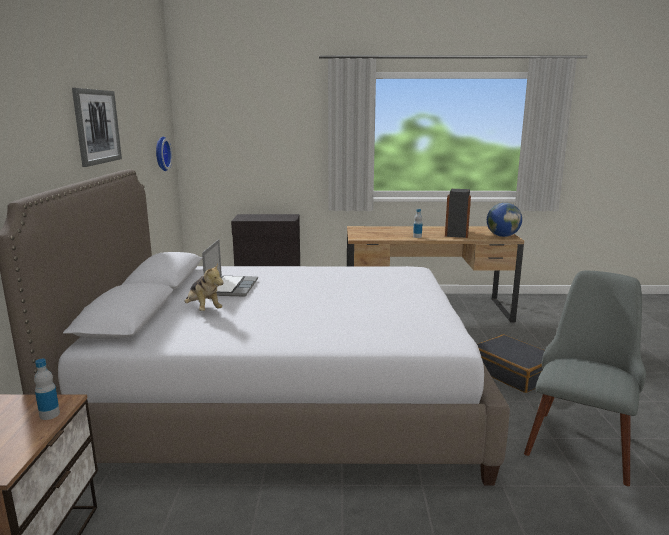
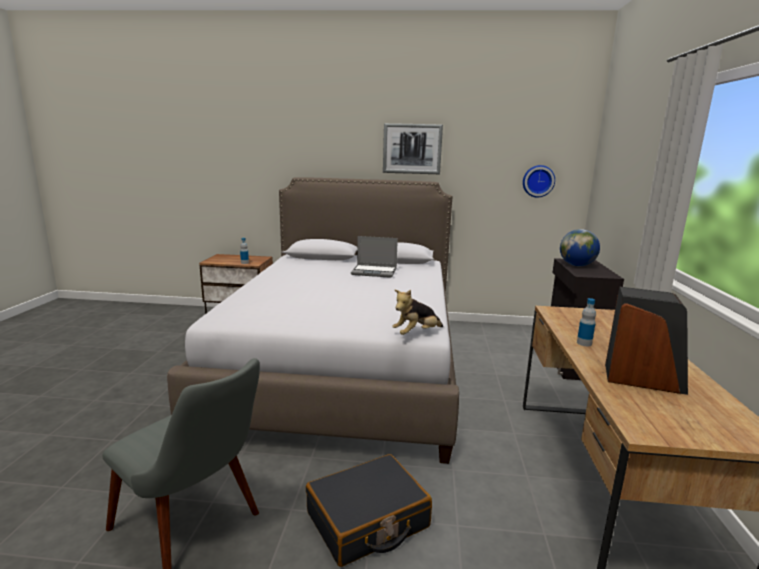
camera: 95 degrees right, 0 degrees up
plush toy [184,263,224,311] -> plush toy moved to [392,290,443,335]
globe [487,203,522,237] -> globe moved to [560,229,600,266]

